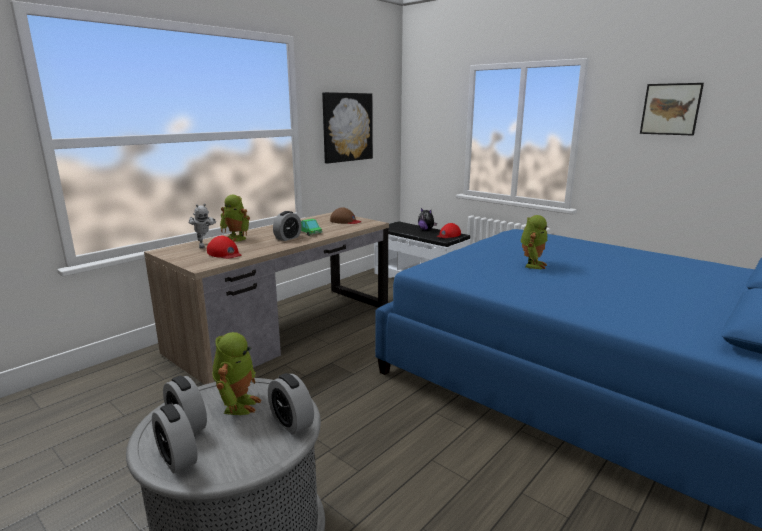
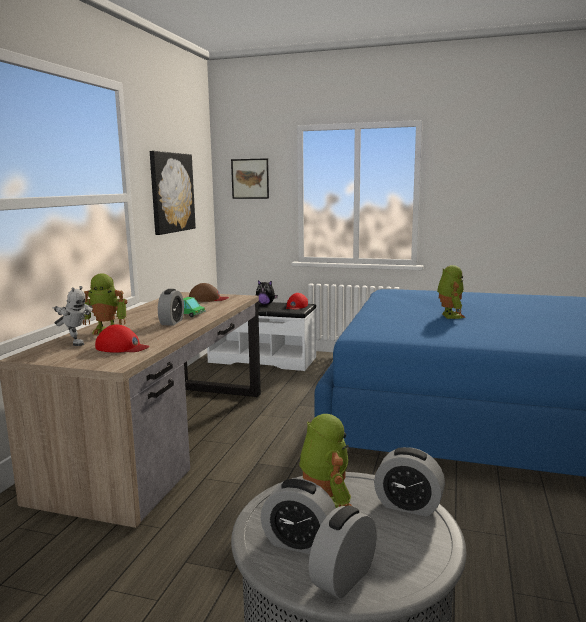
camera: 25 degrees left, 5 degrees down
alarm clock [152,404,198,474] -> alarm clock turned 105 degrees clockwise [309,505,377,599]
picture [640,83,704,136] -> picture moved to [231,158,269,199]

